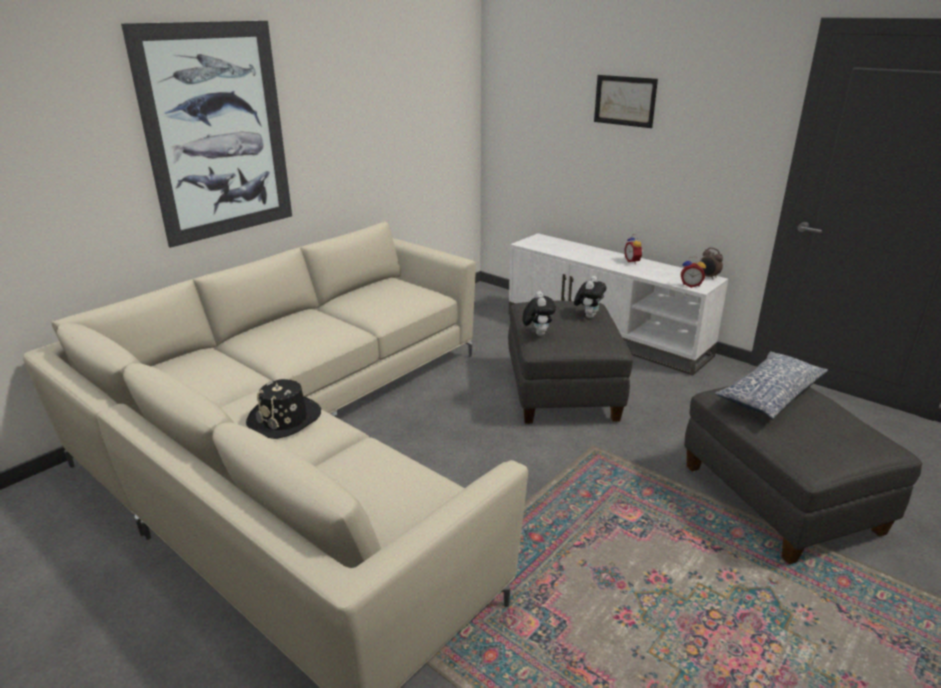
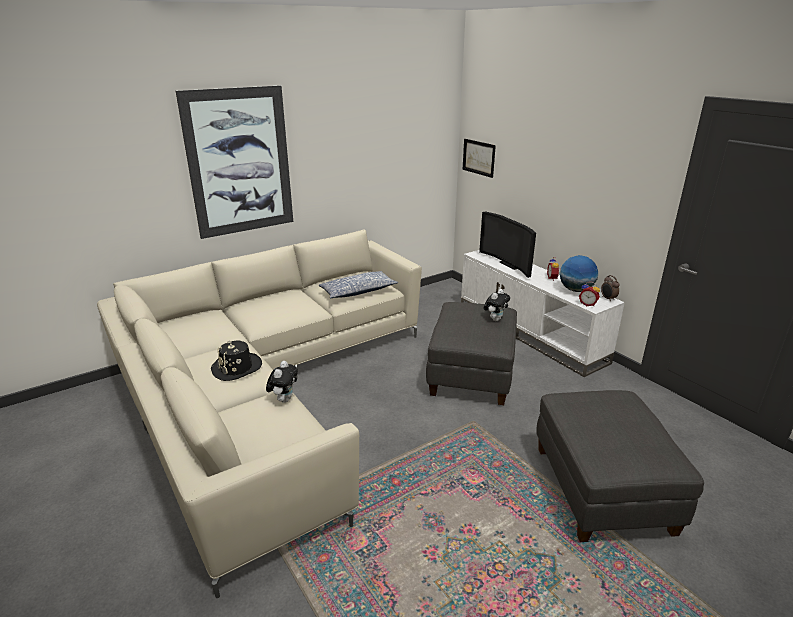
camera: 15 degrees right, 0 degrees up
plush toy [523,291,556,336] -> plush toy moved to [266,361,298,403]
picture [594,75,658,128] -> picture moved to [462,139,496,178]
pillow [715,352,828,419] -> pillow moved to [319,271,398,299]
none -> television [479,212,536,278]
none -> globe [560,255,598,292]

